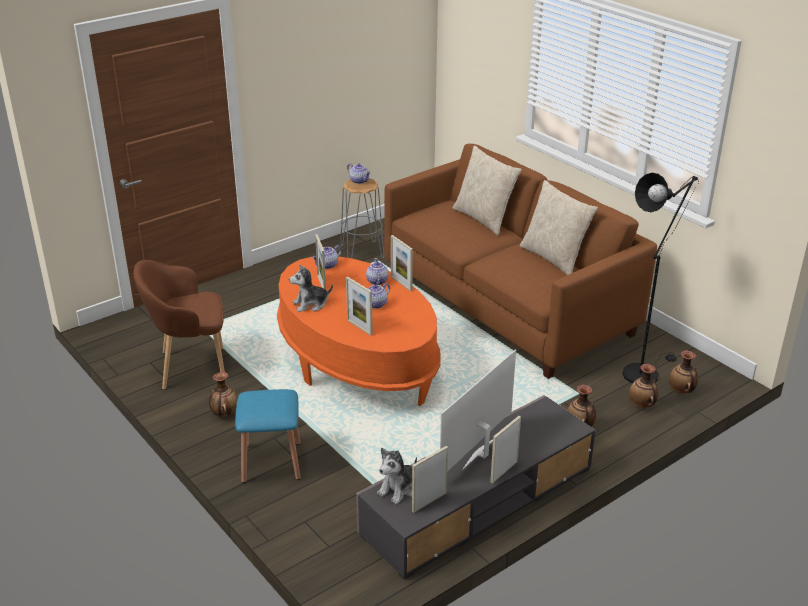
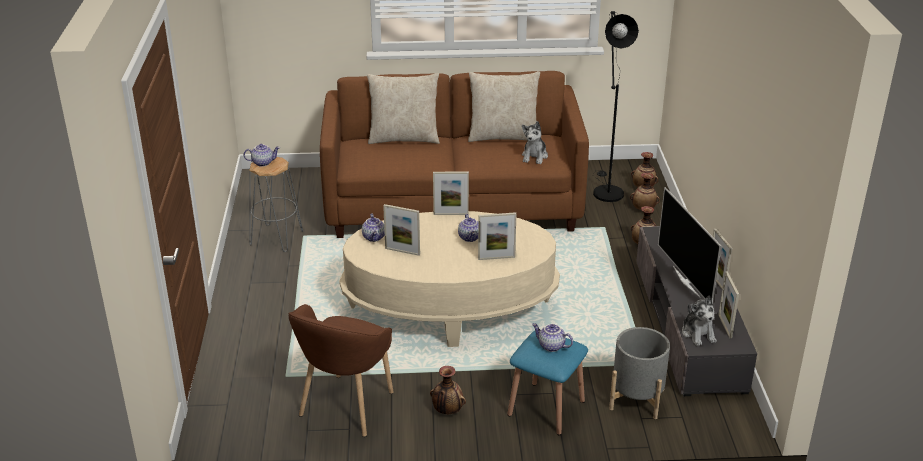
camera: 55 degrees left, 0 degrees up
orange coffee table [277,257,441,406] -> beige coffee table [339,211,560,347]
plush toy [289,264,333,312] -> plush toy moved to [522,121,548,164]
teapot [366,258,389,285] -> teapot moved to [532,323,573,352]
none -> grey planter [609,327,670,419]

